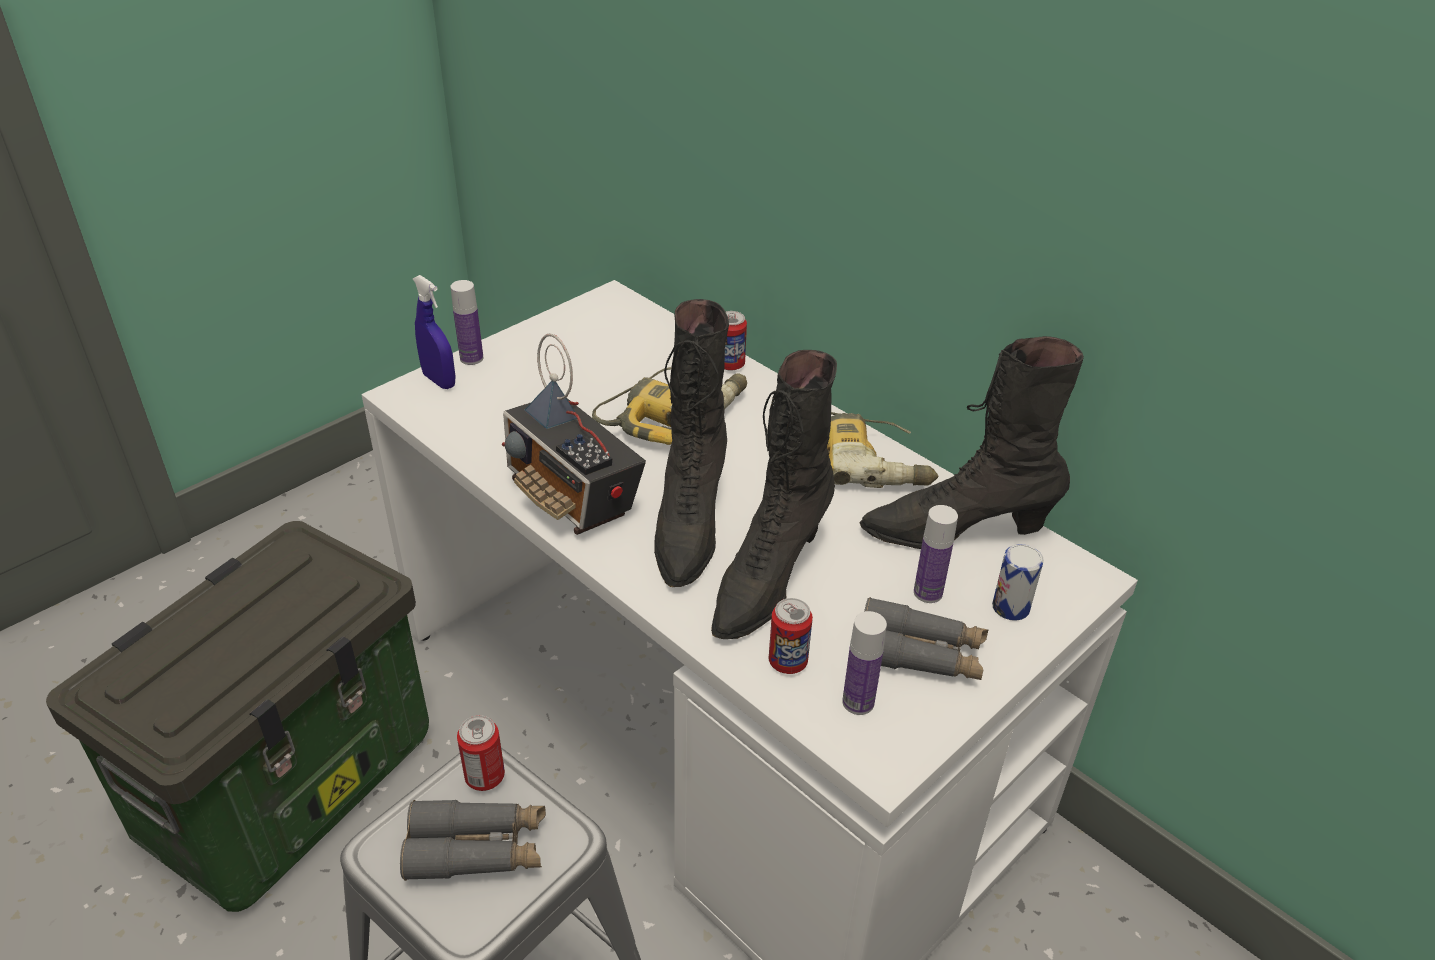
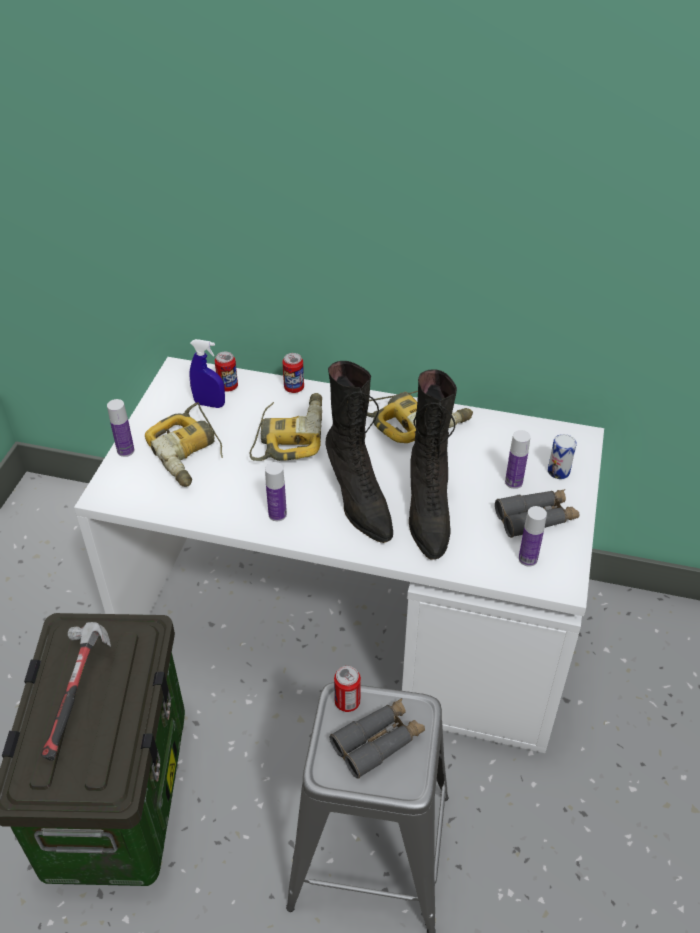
camera: 30 degrees left, 5 degrees up
blue spray bottle [413,275,455,389] -> blue spray bottle moved to [189,339,225,408]
radio [502,334,646,535] -> bottle [265,462,287,521]
can [769,598,813,674] -> can moved to [215,352,238,392]
black boot [859,336,1084,549] -> none
none -> hammer [41,622,111,761]
none -> power drill [145,402,223,487]

